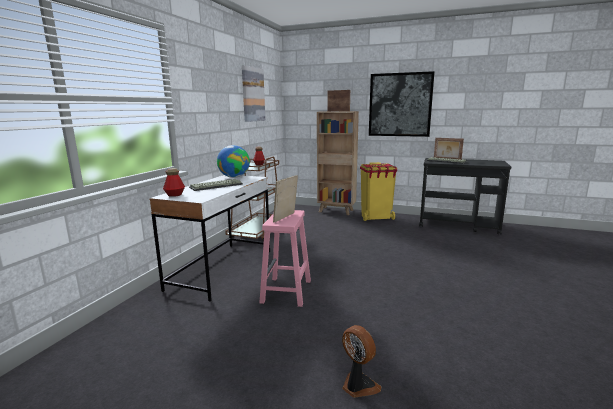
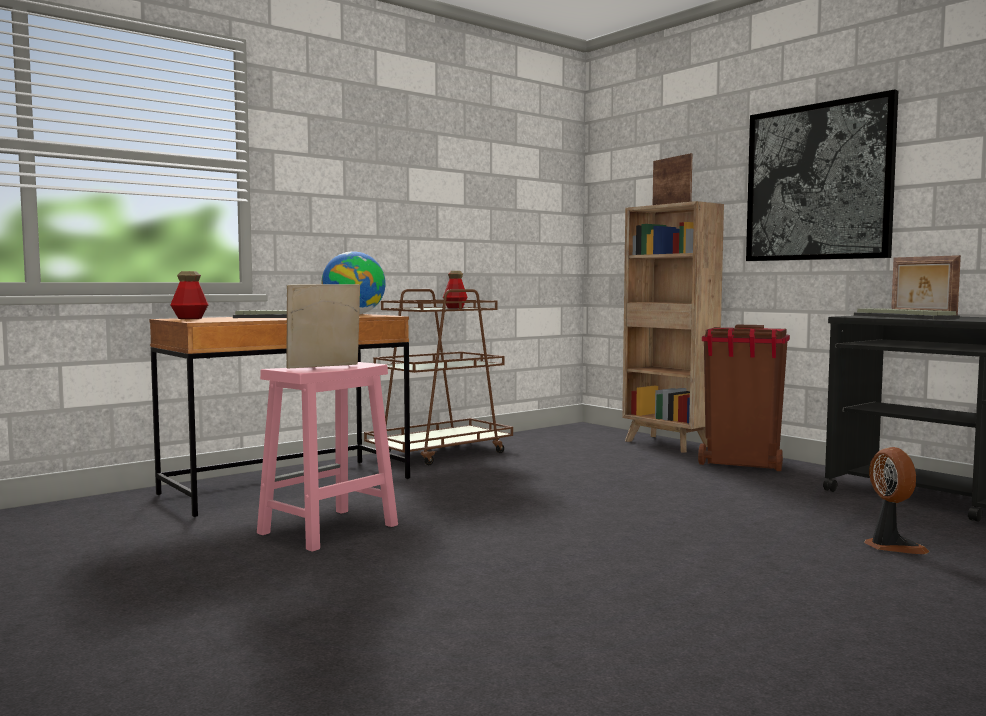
camera: 30 degrees right, 10 degrees down
white desk [149,175,270,302] -> brown desk [149,314,410,517]
picture [242,65,265,122] -> none
fan [342,325,381,398] -> fan moved to [864,447,929,554]
yellow trash can [360,162,397,221] -> brown trash can [698,324,790,471]

